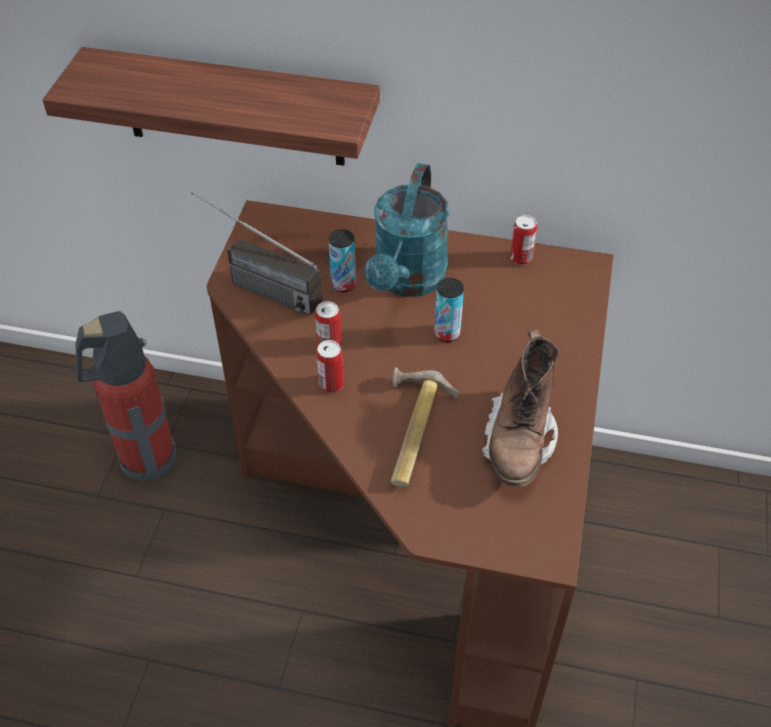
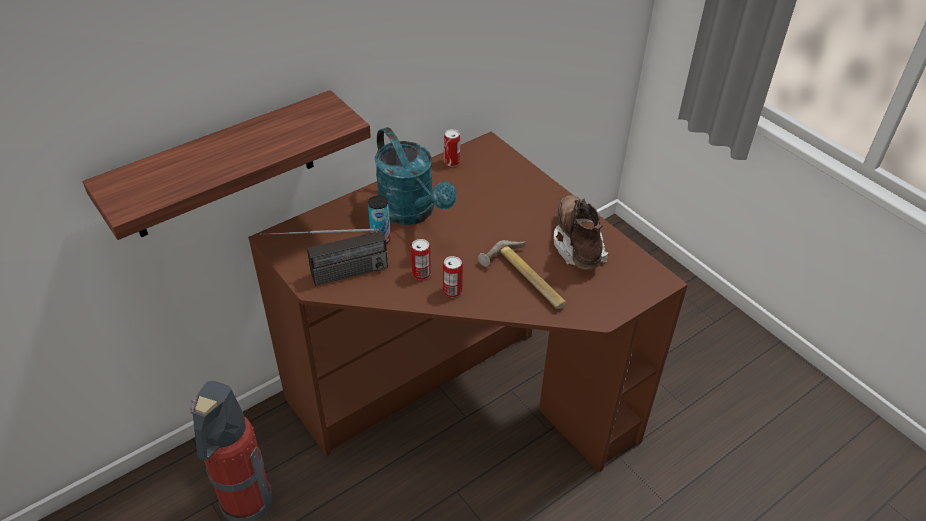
camera: 50 degrees left, 5 degrees down
can [434,278,464,342] -> none
brown boot [482,328,559,487] -> brown boot turned 150 degrees counterclockwise [553,195,609,270]

